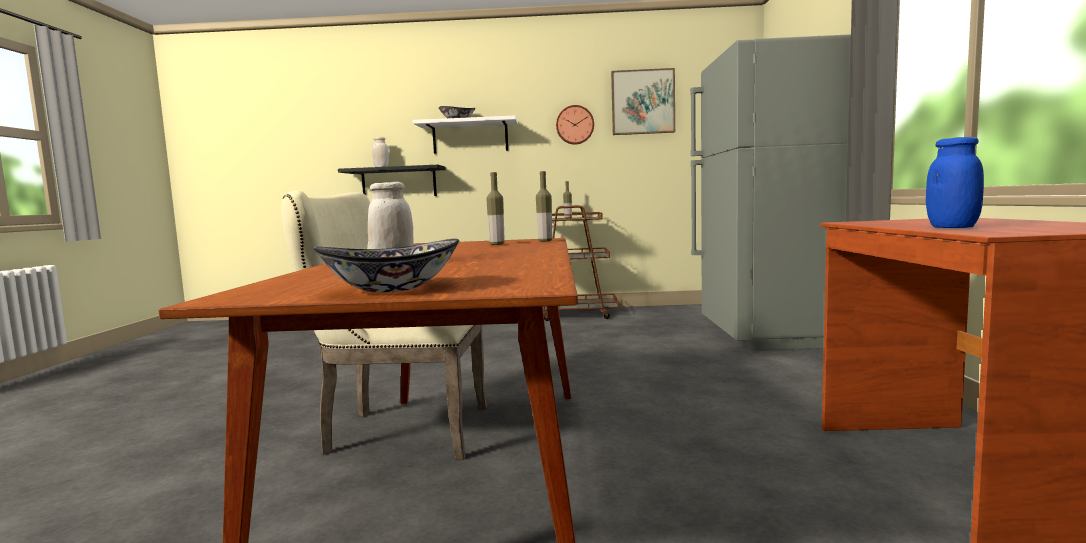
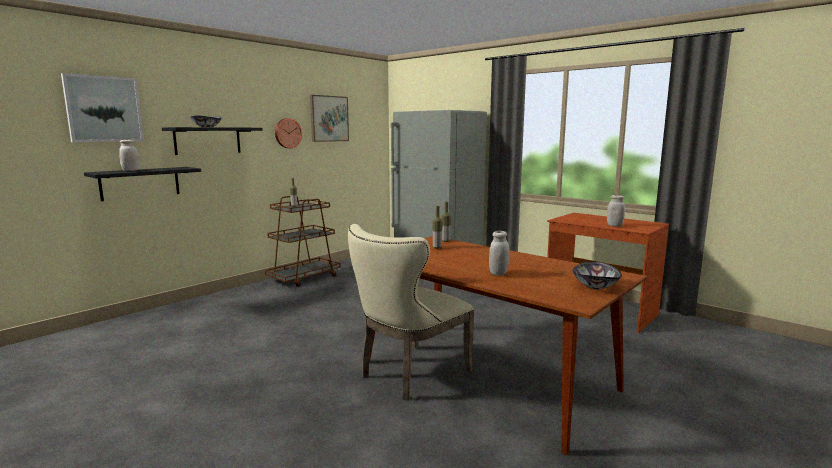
camera: 50 degrees left, 5 degrees up
white shelf [413,115,518,154] -> black shelf [162,127,263,155]
blue jar [926,137,984,228] -> white jar [607,195,625,227]
none -> picture [61,73,144,142]

